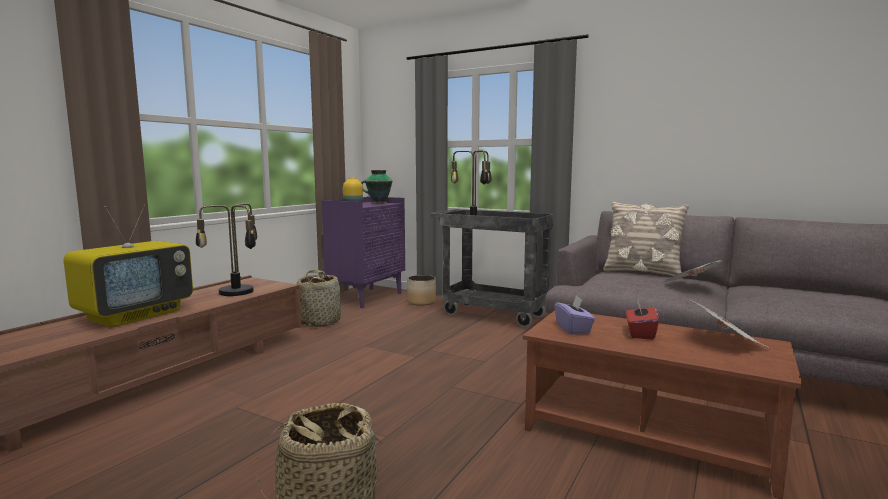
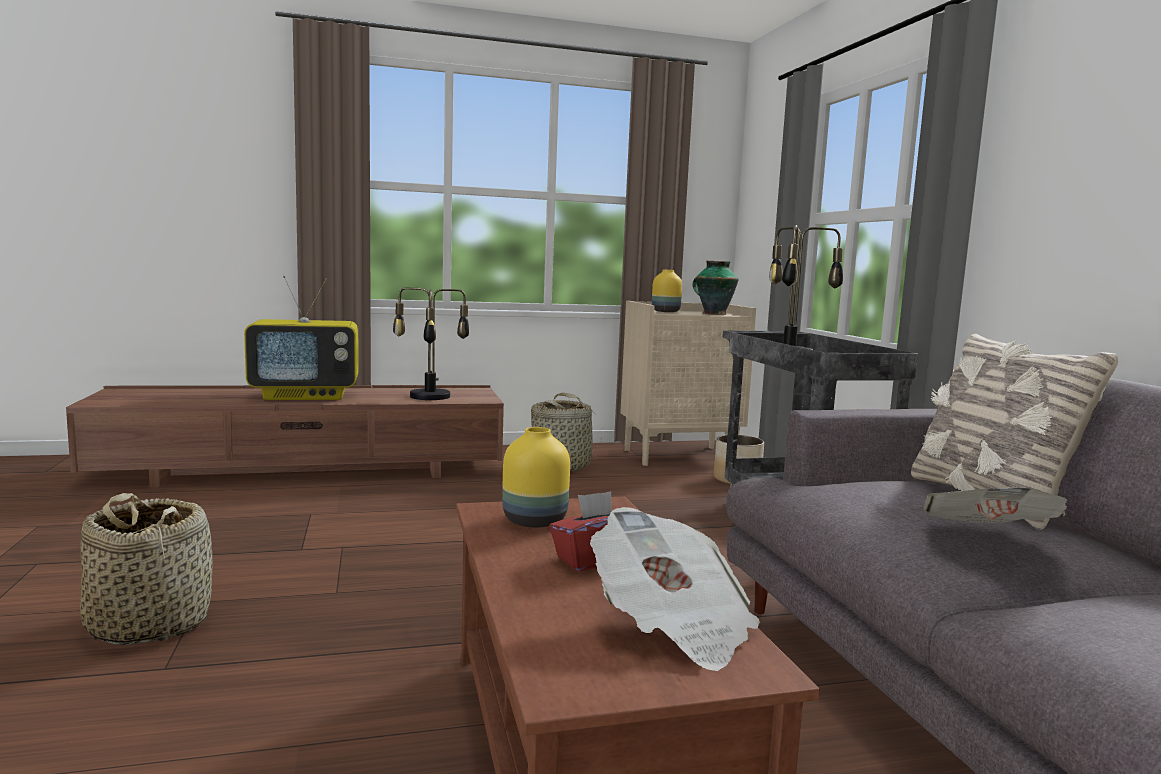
camera: 45 degrees right, 0 degrees up
purple cabinet [322,196,405,308] -> beige cabinet [620,301,756,466]
purple tissue box [555,295,595,335] -> yellow vase [502,427,570,527]

